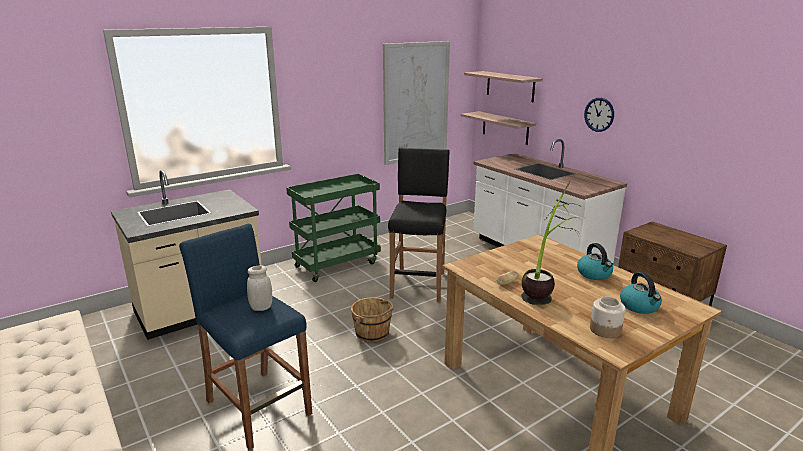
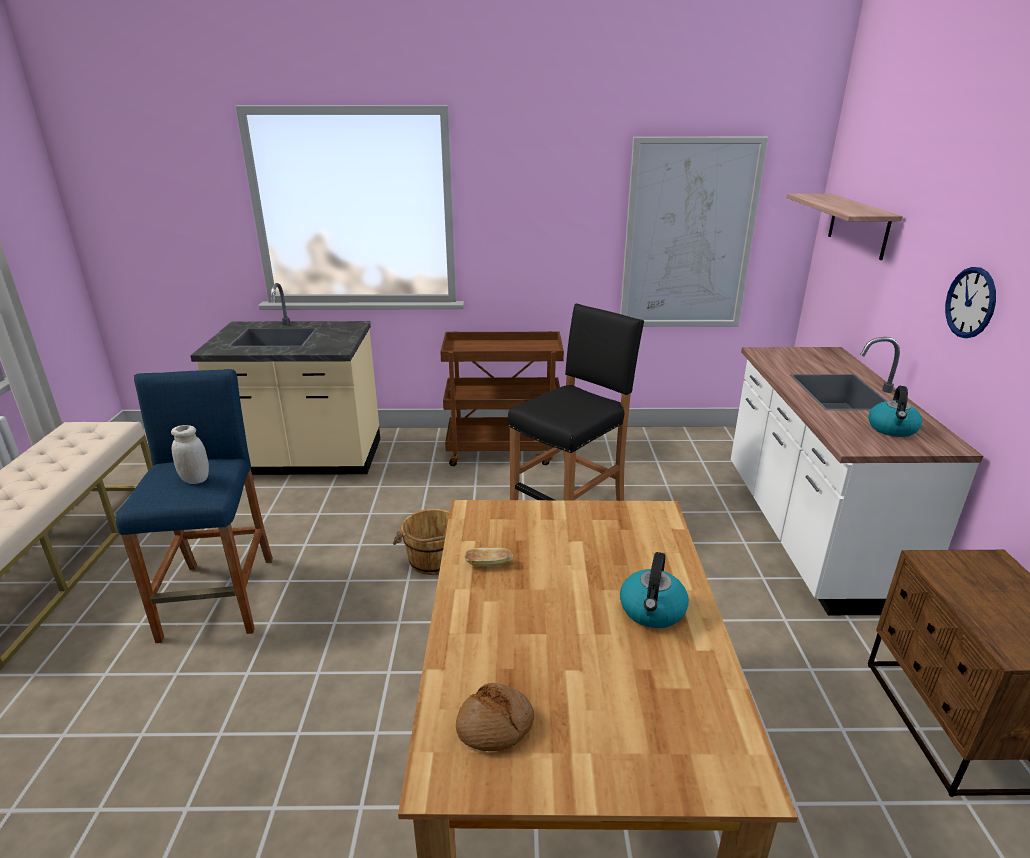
camera: 35 degrees right, 5 degrees up
green cart [286,173,381,282] -> brown cart [440,331,564,466]
shelf [461,111,536,145] -> none
potted plant [521,182,580,305] -> none
jar [590,297,626,338] -> bread [456,683,534,751]
kettle [620,272,662,314] -> kettle moved to [868,386,922,437]

